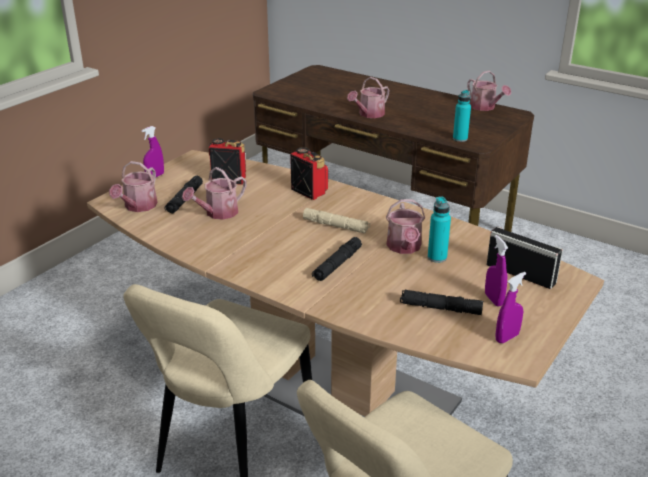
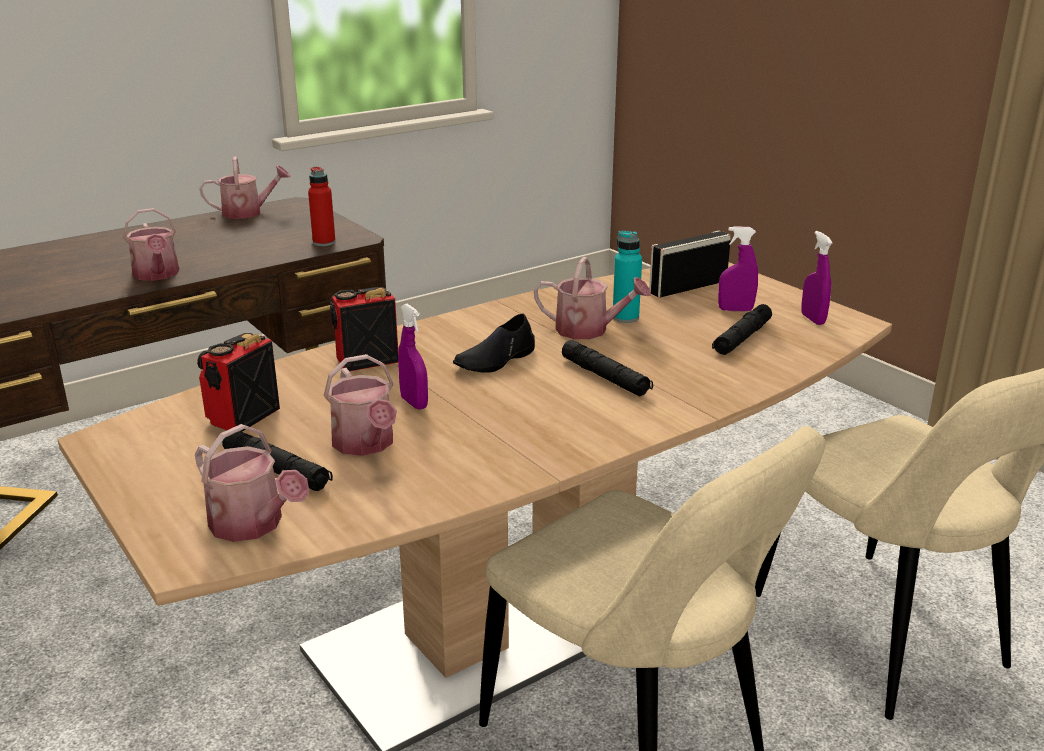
camera: 70 degrees left, 5 degrees down
purple spray bottle [142,126,164,177] -> purple spray bottle moved to [398,304,428,410]
beige flashlight [303,208,370,234] -> black shoe [453,313,535,373]
turquoise bottle [453,90,471,142] -> red bottle [308,167,336,246]

